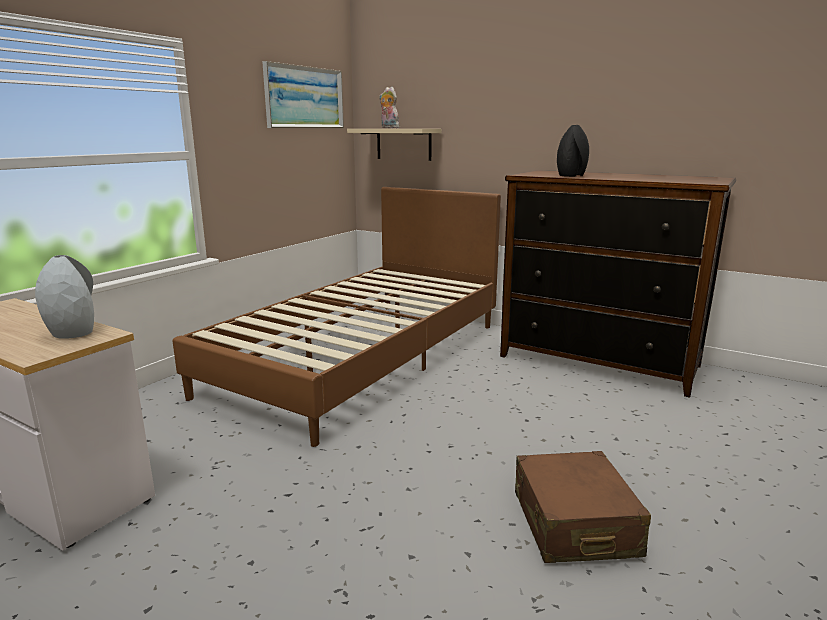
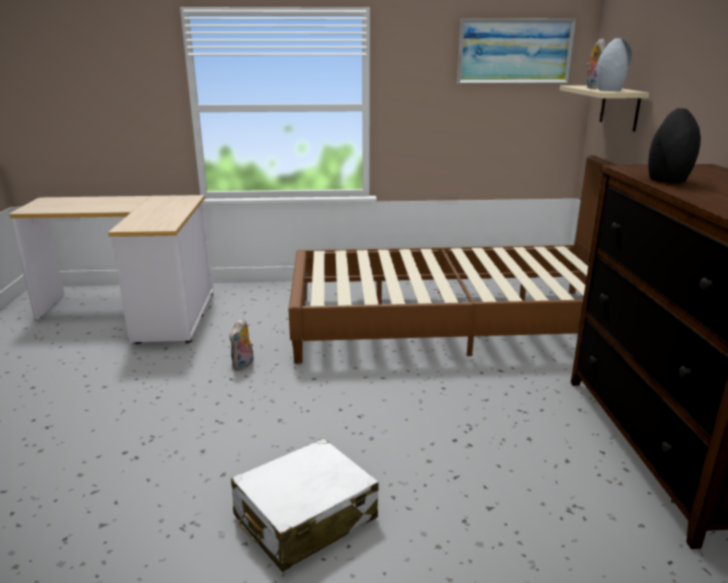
camera: 55 degrees right, 5 degrees up
grey vase [35,255,94,339] -> grey vase moved to [597,38,633,91]
brown suitcase [515,451,651,563] -> white suitcase [231,438,378,572]
none -> plush toy [230,318,254,370]

